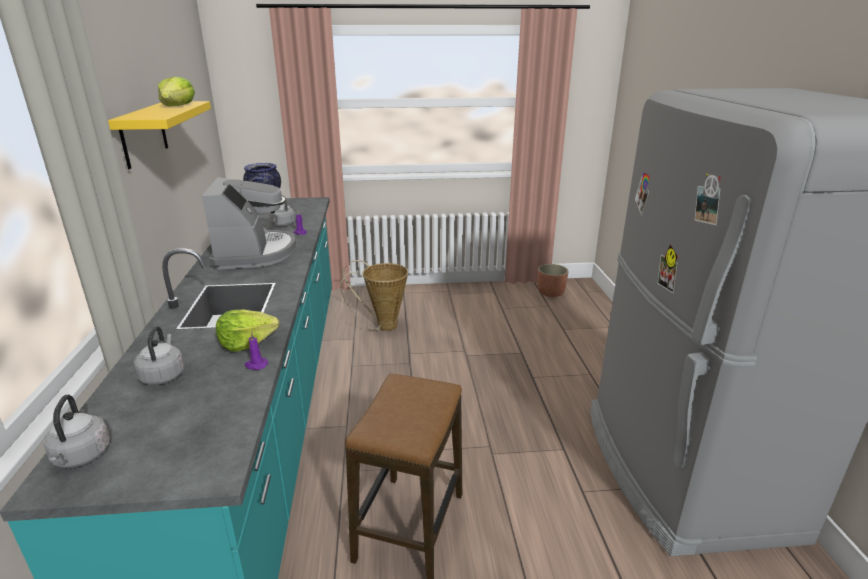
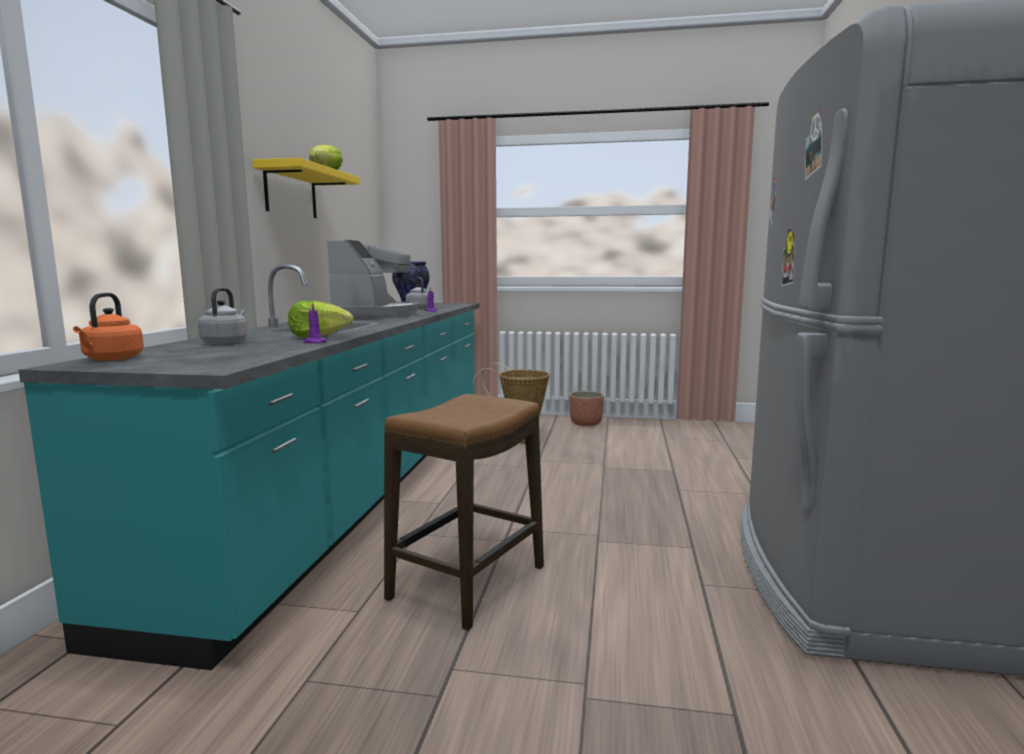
camera: 15 degrees right, 15 degrees down
grey kettle [43,395,110,468] -> orange kettle [73,293,144,361]
planter [537,264,569,297] -> planter moved to [569,391,604,426]

